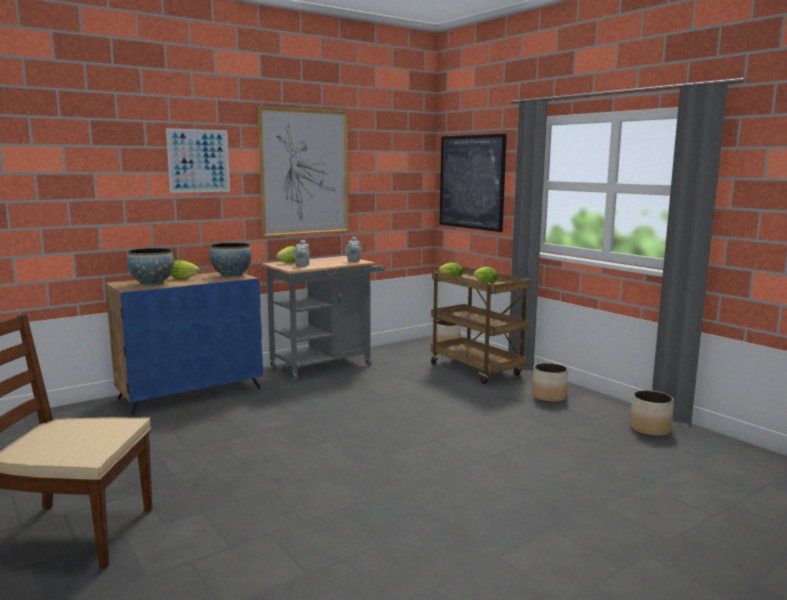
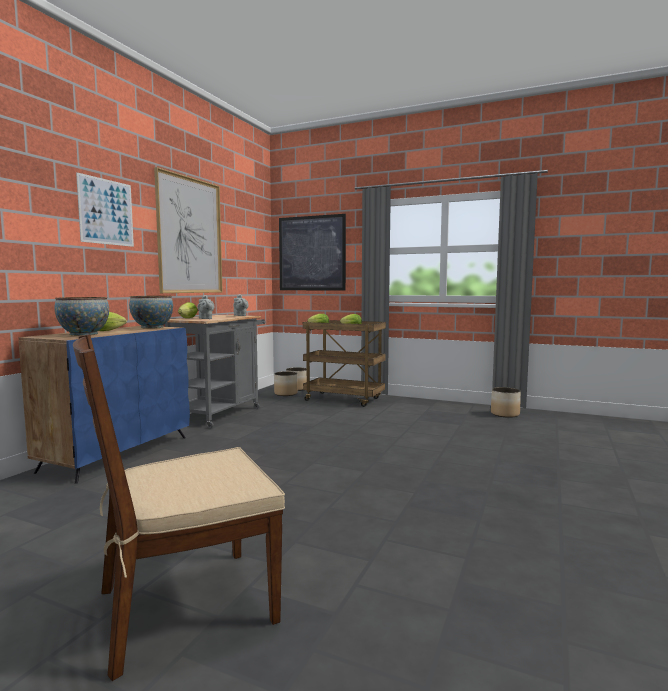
camera: 30 degrees left, 5 degrees down
planter [532,363,568,403] -> planter moved to [274,371,298,396]

